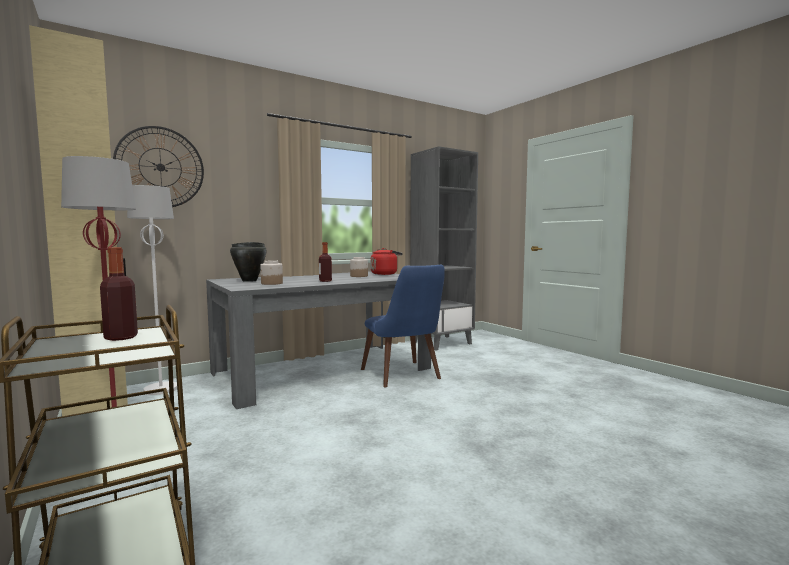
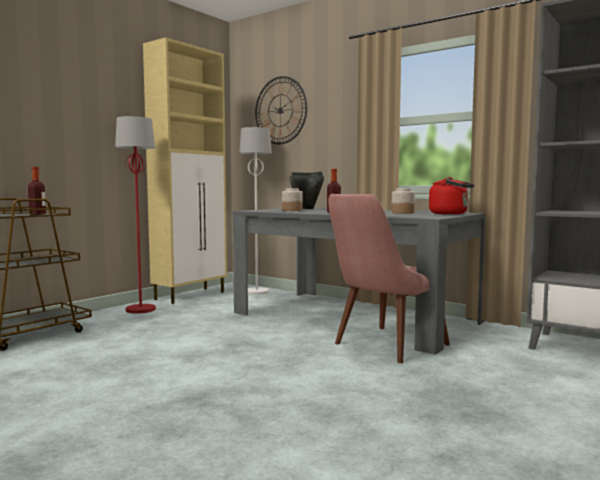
camera: 70 degrees right, 0 degrees up
blue chair [361,265,445,387] -> pink chair [328,194,450,363]

